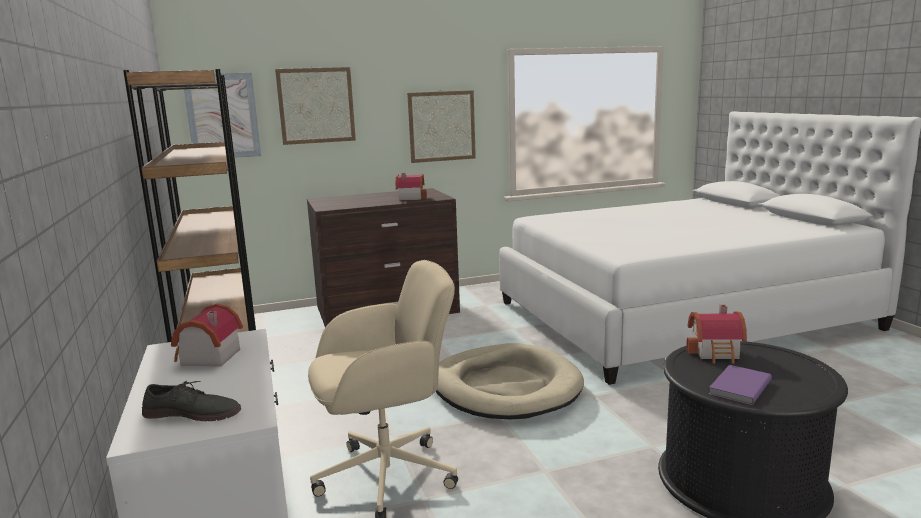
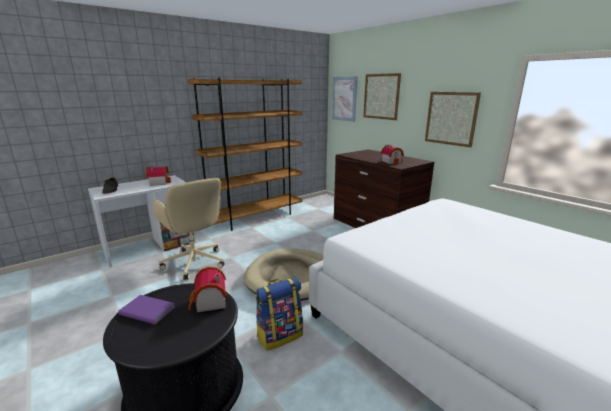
camera: 70 degrees right, 5 degrees up
none -> backpack [255,277,303,351]

